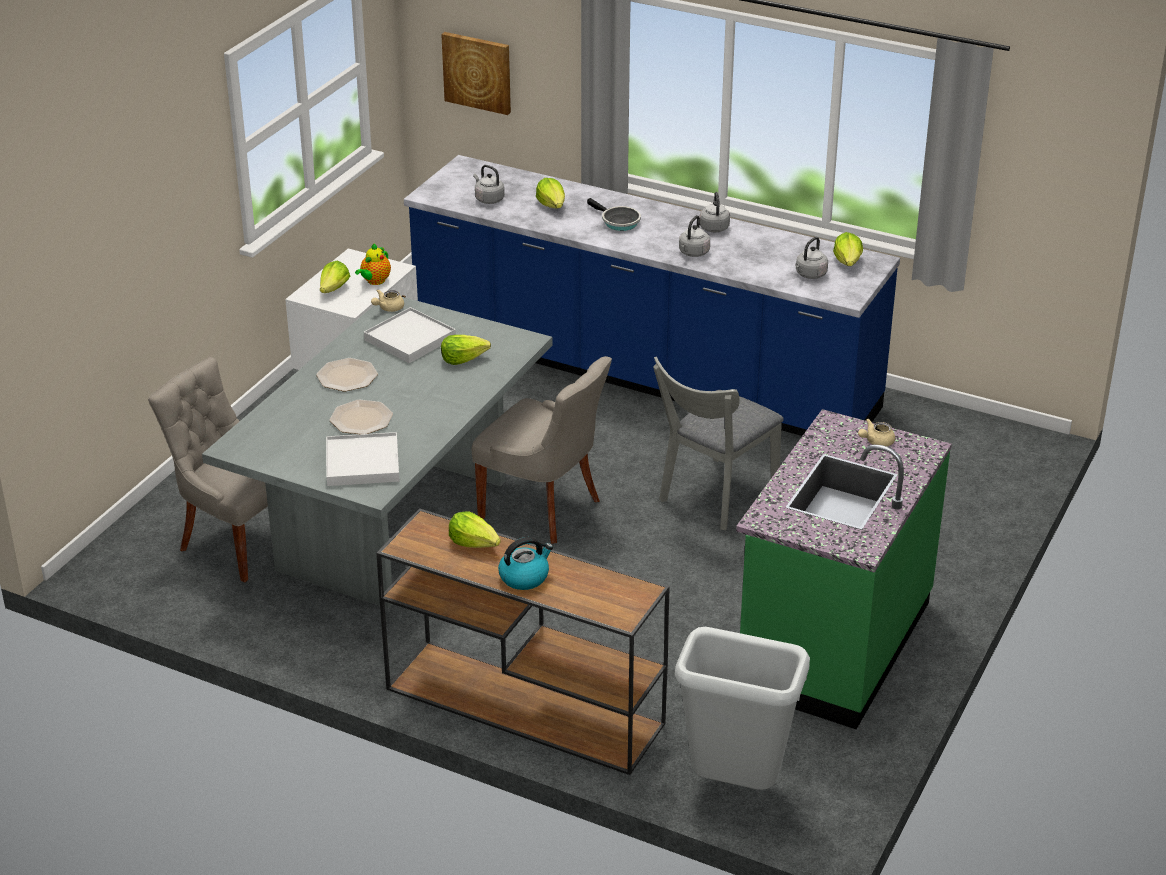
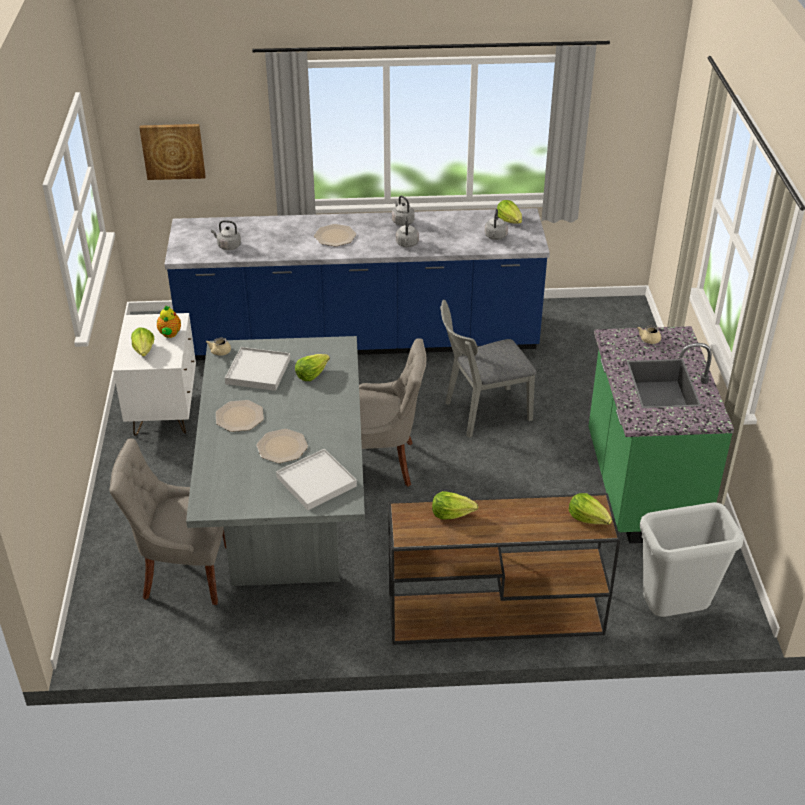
camera: 30 degrees left, 5 degrees up
kettle [498,537,553,590] -> none
lettuce [536,178,565,208] -> lettuce moved to [569,493,612,525]
frying pan [587,198,641,231] -> plate [314,224,356,246]
grey chair [653,356,784,530] -> grey chair turned 60 degrees clockwise [440,300,537,438]

